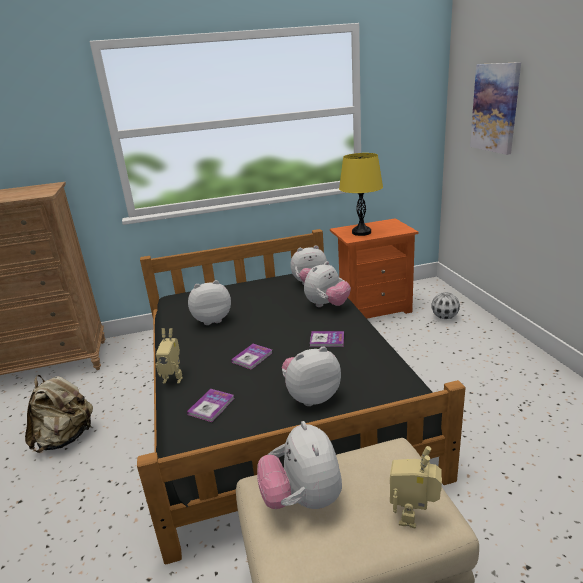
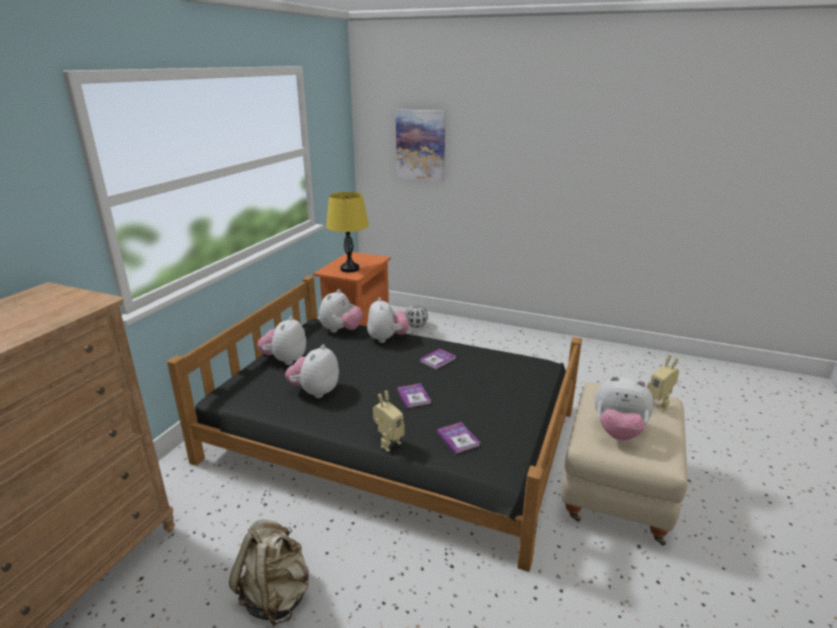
camera: 55 degrees left, 0 degrees up
plush toy [282,346,341,406] -> plush toy moved to [257,316,306,365]

